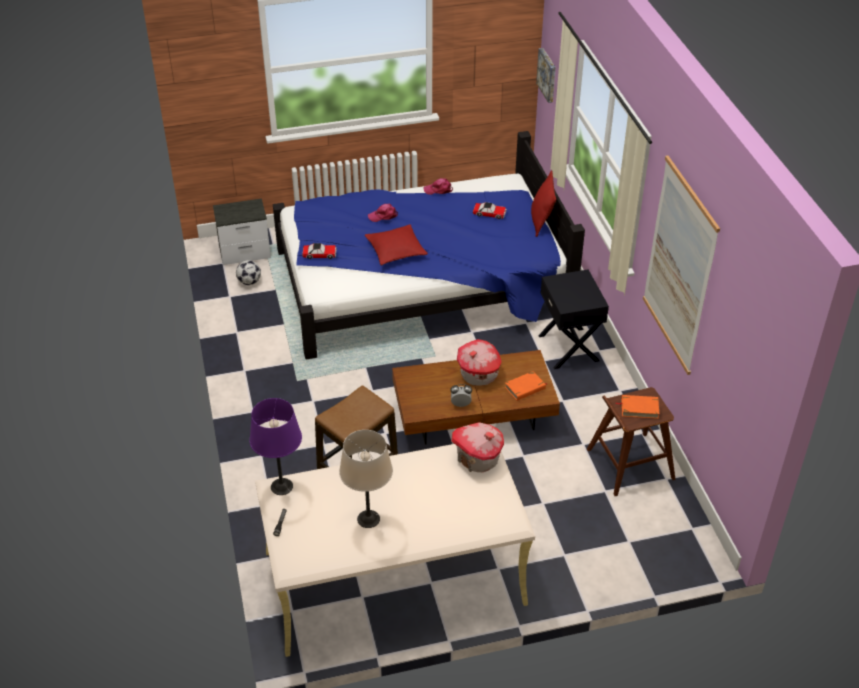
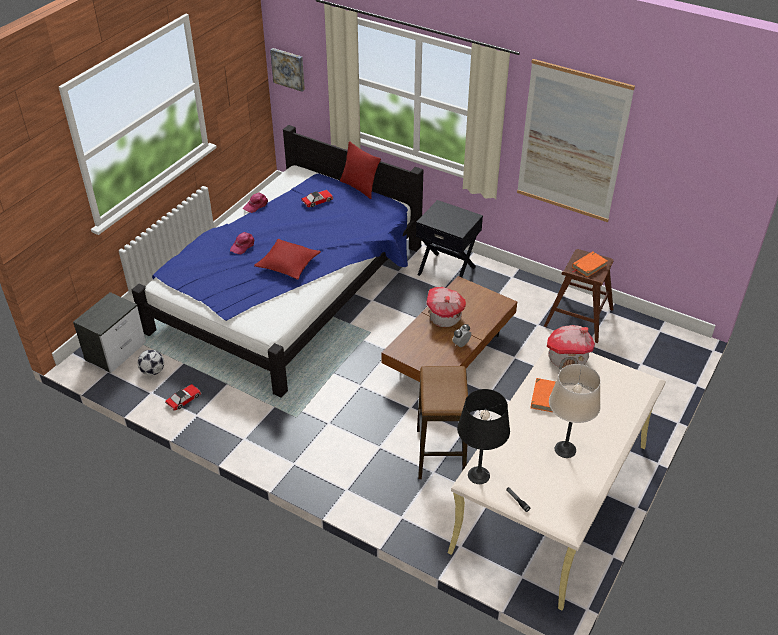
camera: 45 degrees left, 0 degrees up
purple table lamp [250,398,302,495] -> black table lamp [457,389,510,484]
toy car [302,243,337,259] -> toy car moved to [165,384,202,411]
orange book [505,371,547,401] -> orange book moved to [530,378,556,412]

